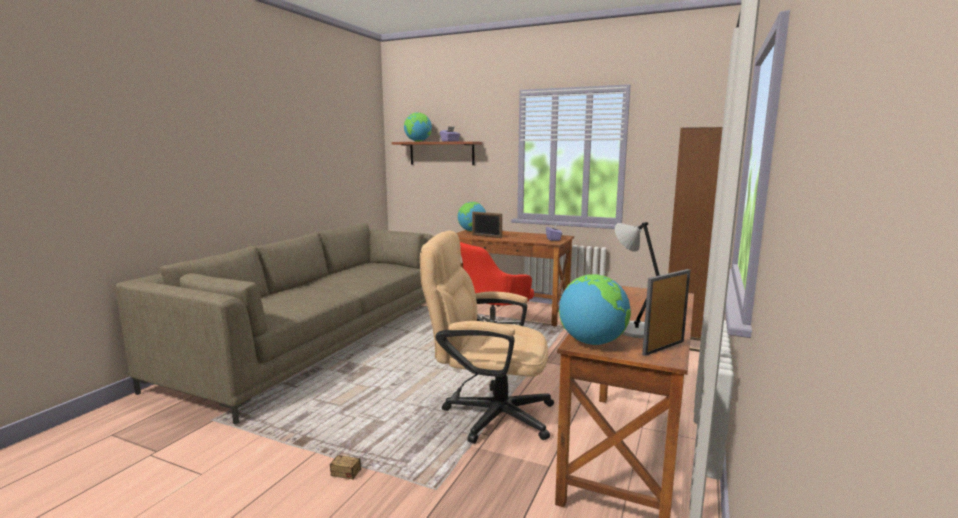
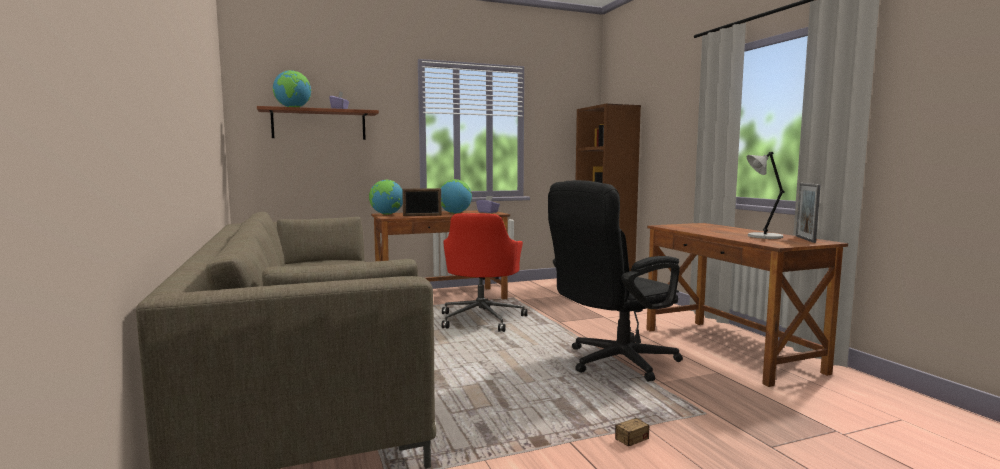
camera: 45 degrees left, 5 degrees down
beige office chair [420,230,554,444] -> black office chair [548,180,683,381]
globe [559,274,631,345] -> globe moved to [440,179,472,214]

